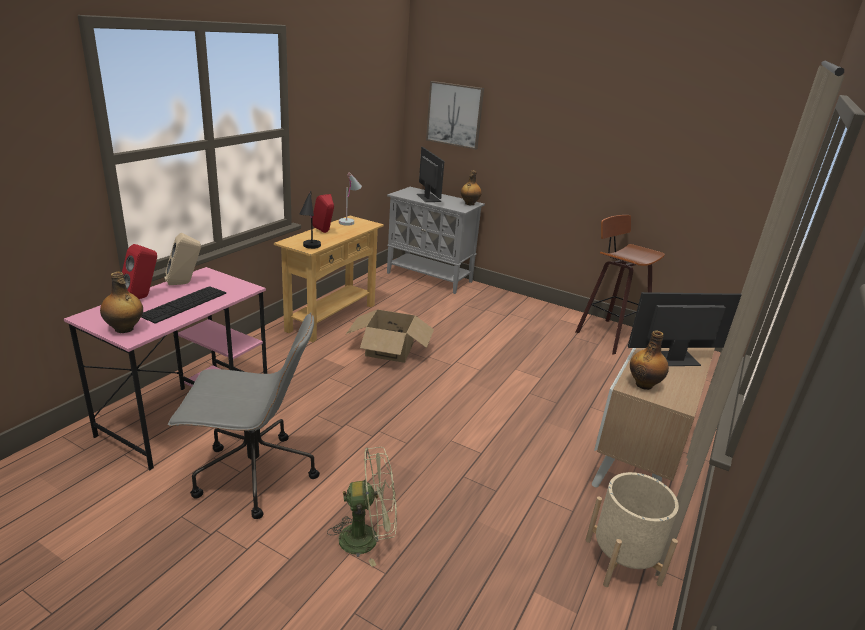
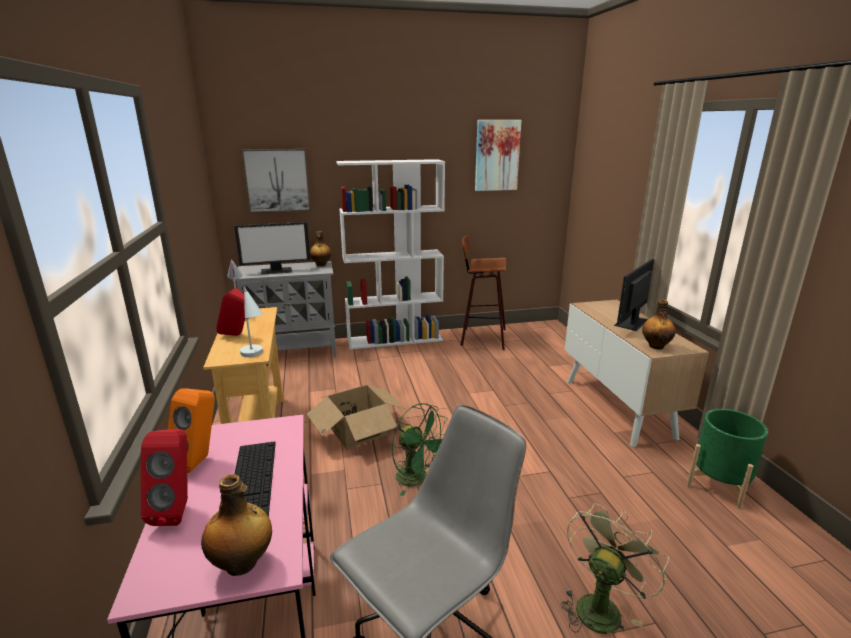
camera: 40 degrees left, 5 degrees down
beige speaker [164,233,201,285] -> orange speaker [168,388,215,473]
black table lamp [299,191,321,249] -> white table lamp [240,287,263,357]
monitor [417,147,445,202] -> monitor turned 135 degrees clockwise [234,222,310,275]
beige planter [586,472,679,587] -> green planter [686,409,768,509]
none -> white bookcase [336,159,445,350]
none -> green fan [392,403,448,496]
none -> picture [475,120,522,191]

